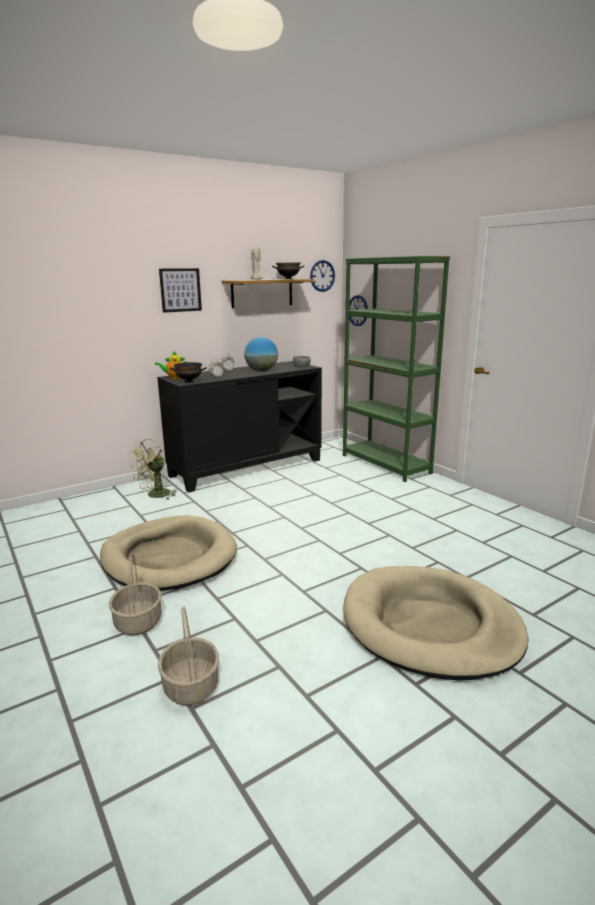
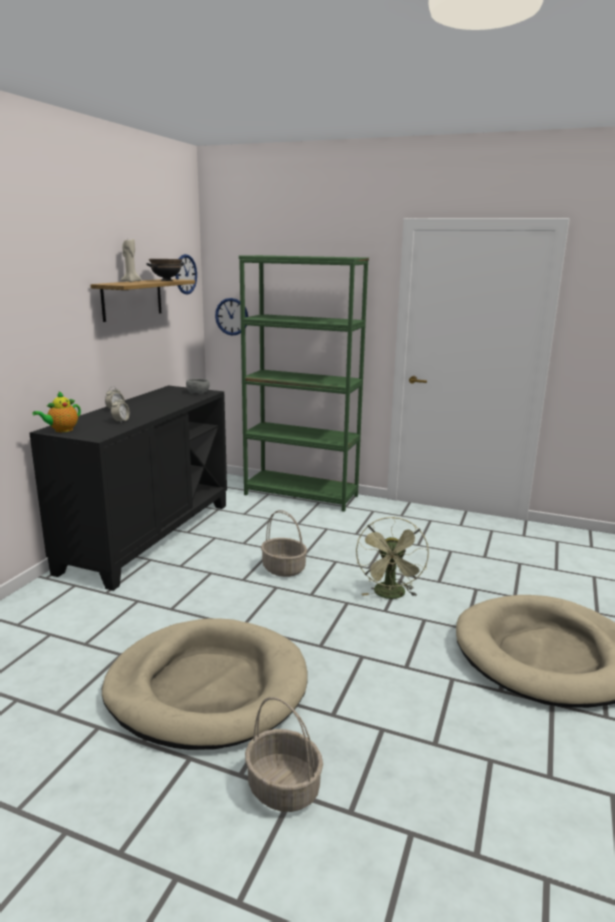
camera: 35 degrees left, 0 degrees up
green fan [129,439,178,499] -> green fan moved to [356,517,429,599]
basket [158,606,219,706] -> basket moved to [261,510,307,577]
picture [159,268,202,313] -> none
black bowl [170,362,207,383] -> none
globe [244,337,278,372] -> none

